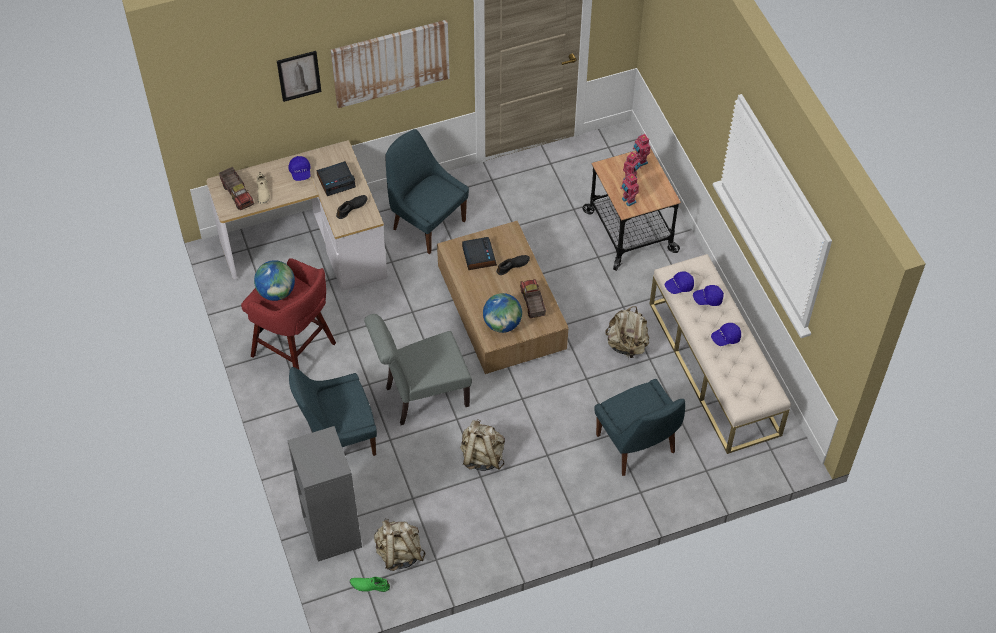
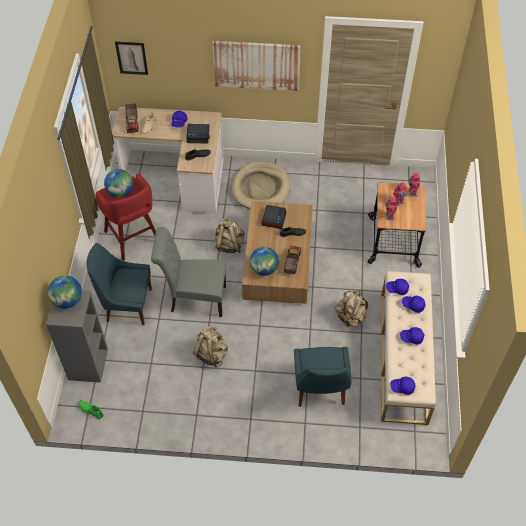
camera: 25 degrees right, 0 degrees up
picture [277,51,321,102] -> picture moved to [115,42,148,75]
beige backpack [374,519,426,571] -> beige backpack moved to [215,219,245,253]
blue chair [385,129,469,254] -> beige dog bed [232,161,290,209]
none -> globe [48,275,82,308]
none -> blue cap [390,377,416,395]

